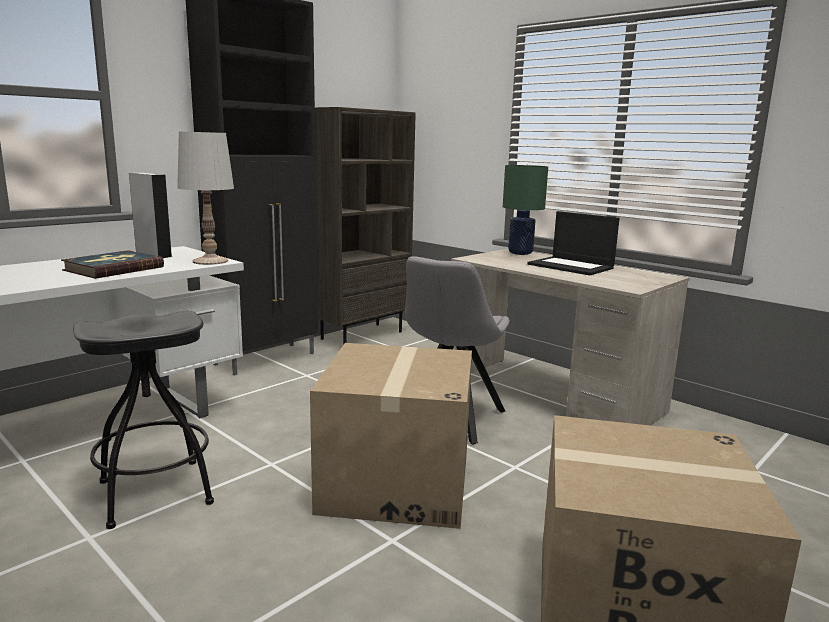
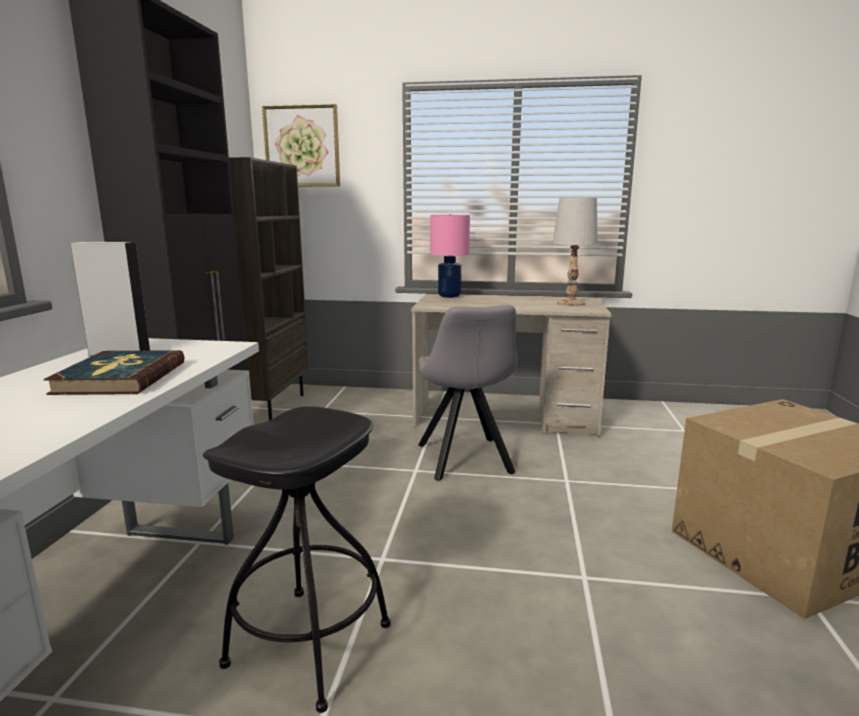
camera: 35 degrees left, 0 degrees up
white table lamp [177,132,234,265] -> white table lamp moved to [553,198,598,306]
cardboard box [310,343,472,529] -> none
green table lamp [503,165,548,255] -> pink table lamp [431,214,470,298]
laptop [527,211,620,275] -> none
none -> picture [262,104,340,186]

